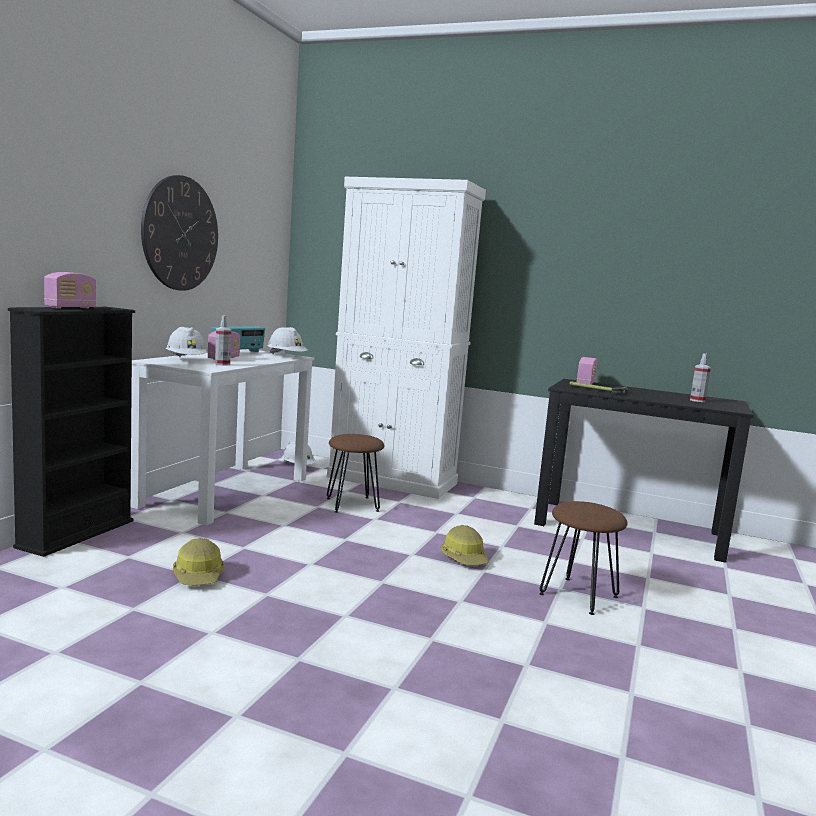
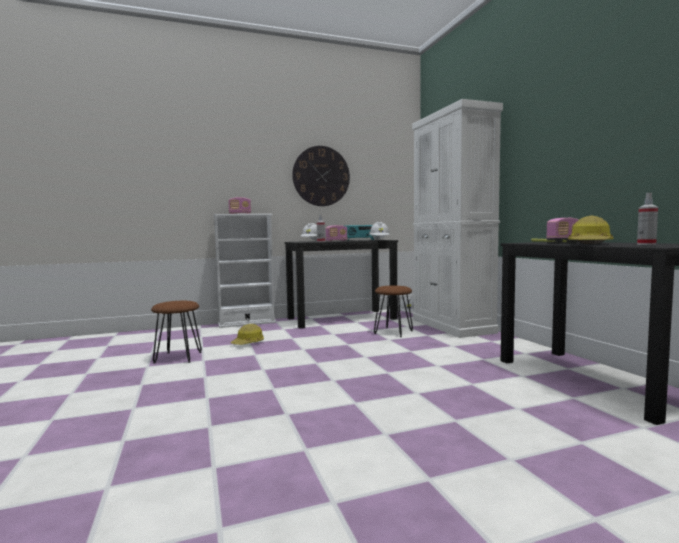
camera: 50 degrees right, 5 degrees down
black bookcase [8,307,135,557] -> white bookcase [213,214,276,328]
white desk [131,349,314,526] -> black desk [284,240,398,329]
hard hat [441,525,489,565] -> hard hat moved to [568,216,613,244]
brown stool [539,501,628,615] -> brown stool moved to [151,301,202,364]

